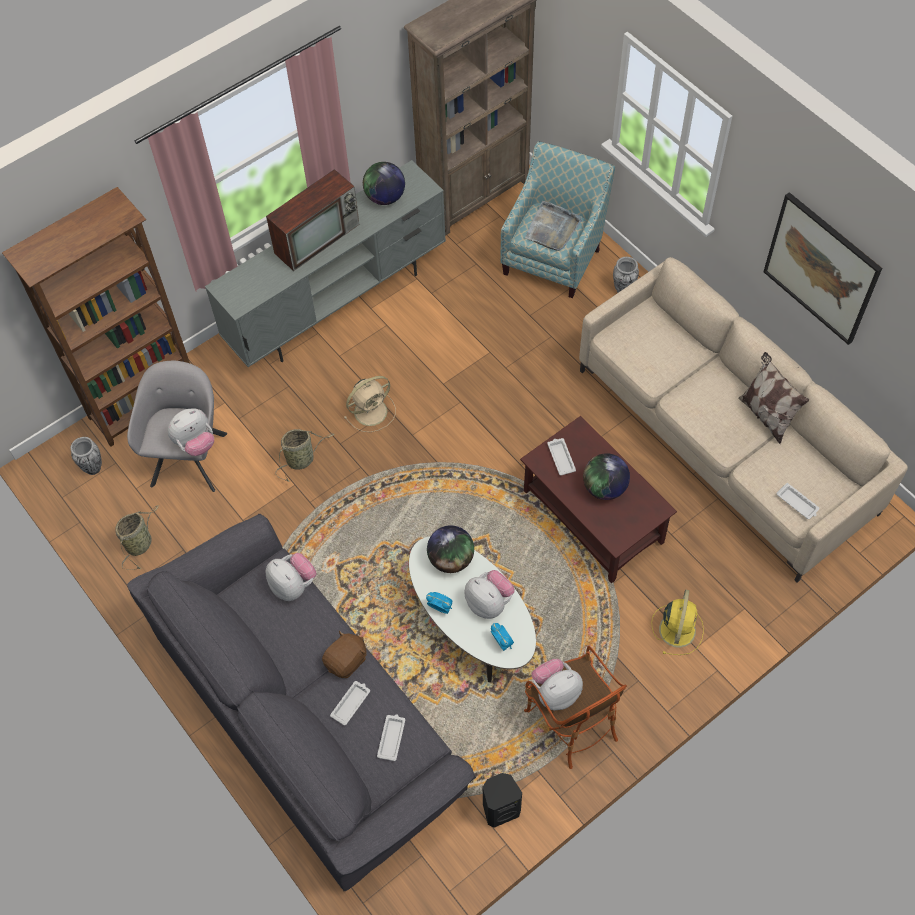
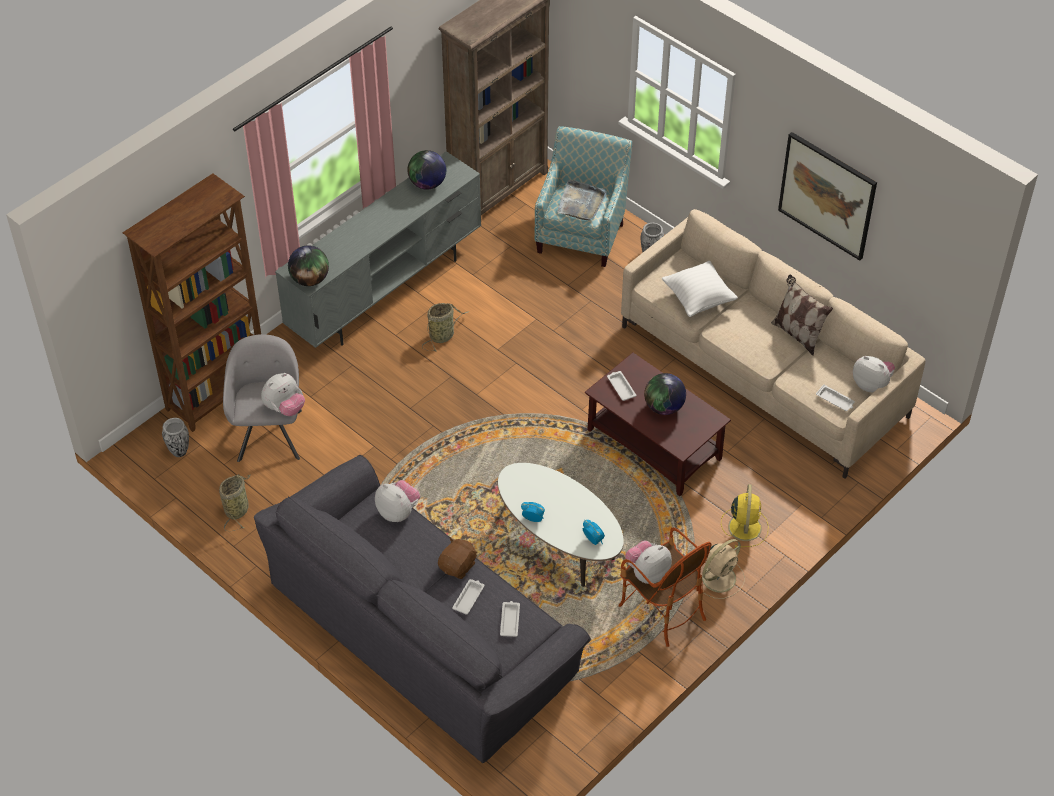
camera: 10 degrees left, 10 degrees down
television [266,169,359,271] -> none
basket [275,429,335,482] -> basket moved to [422,303,469,352]
beige fan [344,376,396,432] -> beige fan moved to [702,539,745,599]
globe [427,526,474,573] -> globe moved to [288,245,329,286]
plush toy [464,570,515,619] -> plush toy moved to [853,356,895,392]
black speaker [483,773,522,828] -> none
none -> white pillow [662,261,738,317]

